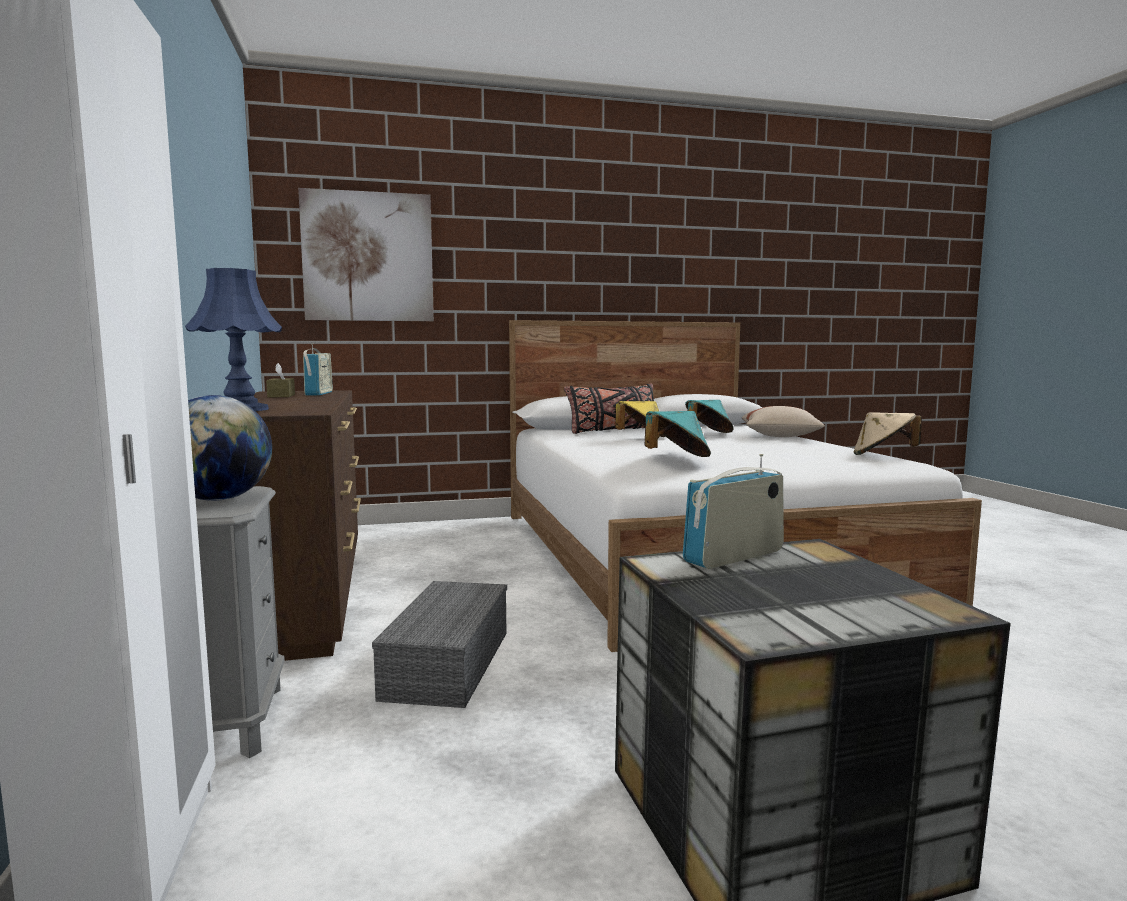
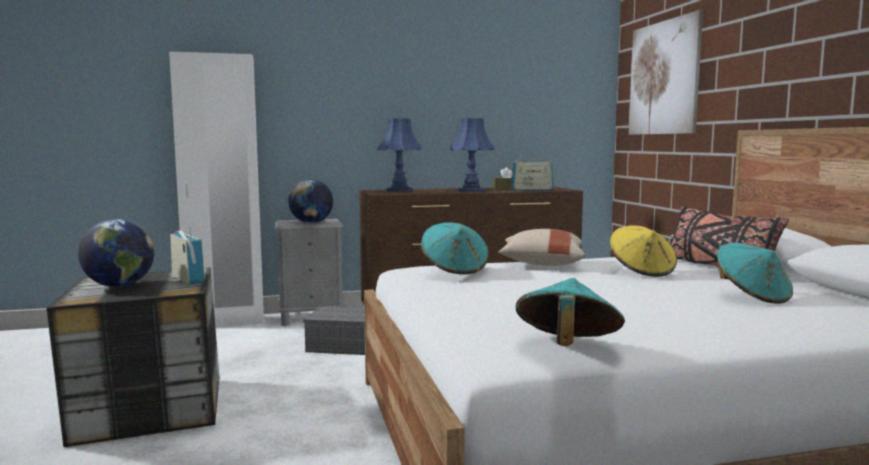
camera: 90 degrees right, 0 degrees up
beige pillow [742,406,825,437] -> beige pillow moved to [498,229,585,266]
beige hat [854,412,922,455] -> turquoise hat [516,278,625,346]
none -> globe [78,219,154,287]
none -> blue table lamp [450,118,495,192]

